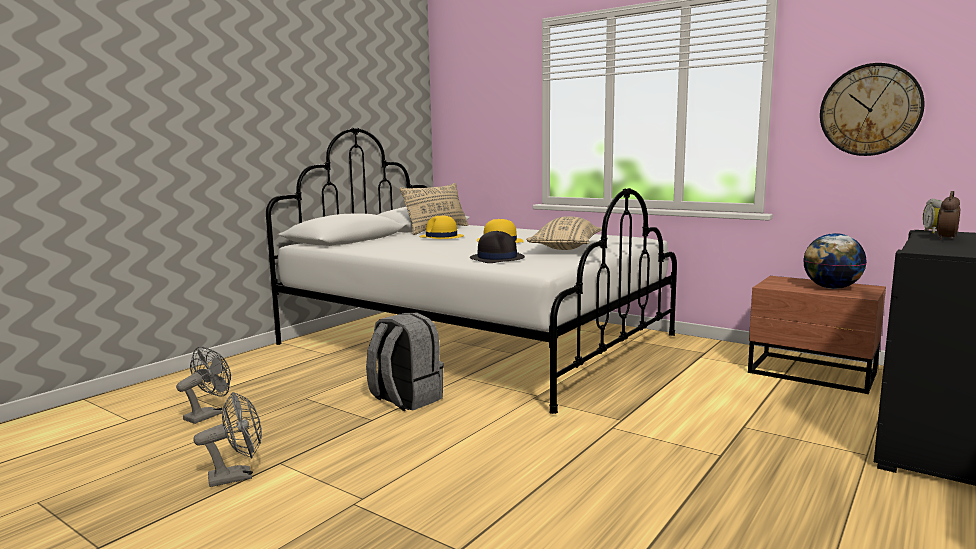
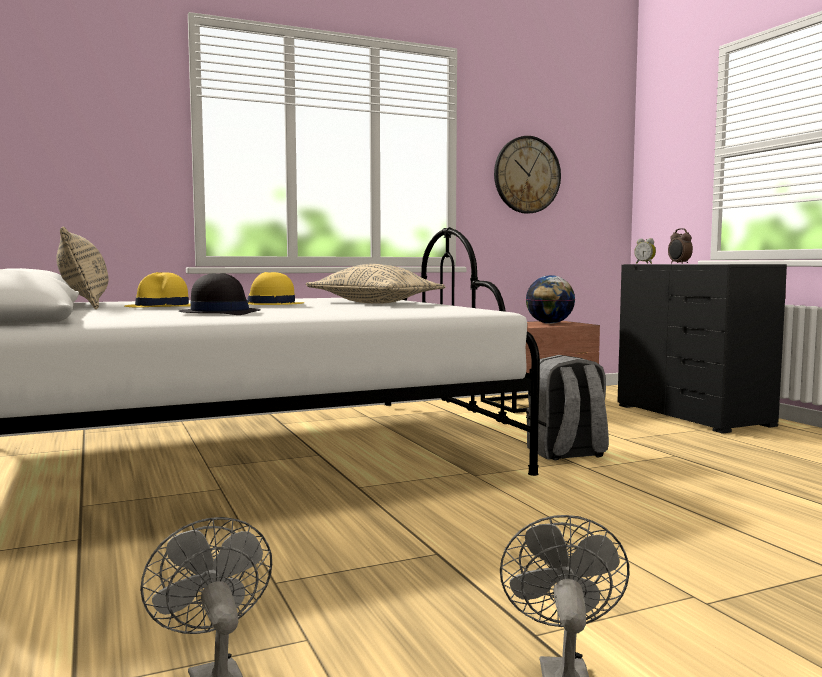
camera: 60 degrees left, 5 degrees down
grey backpack [366,313,444,411] -> grey backpack moved to [526,355,609,460]
black hat [470,231,525,263] -> black hat moved to [179,273,261,315]

